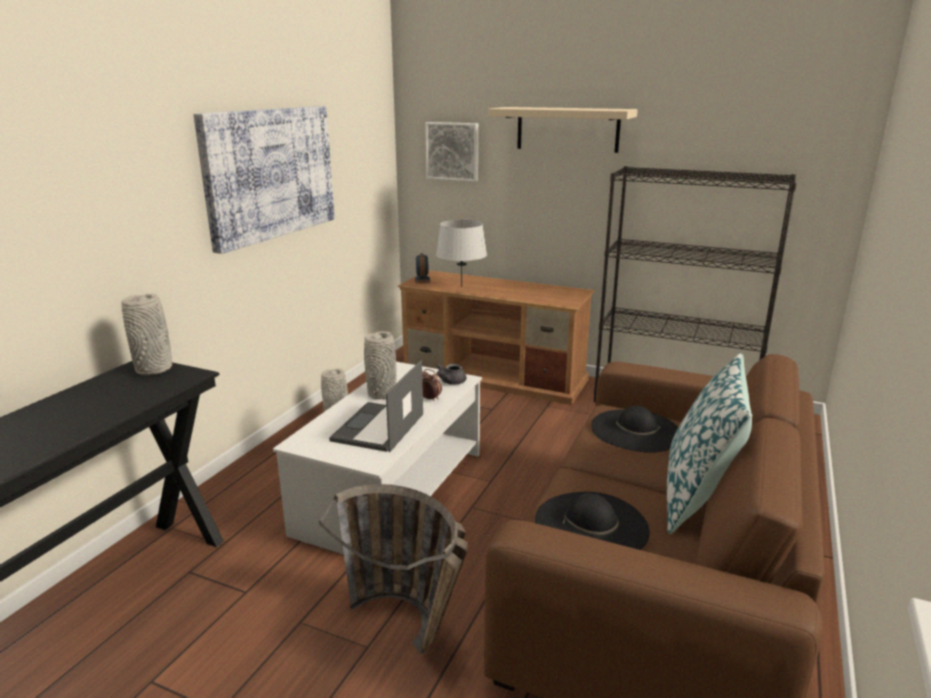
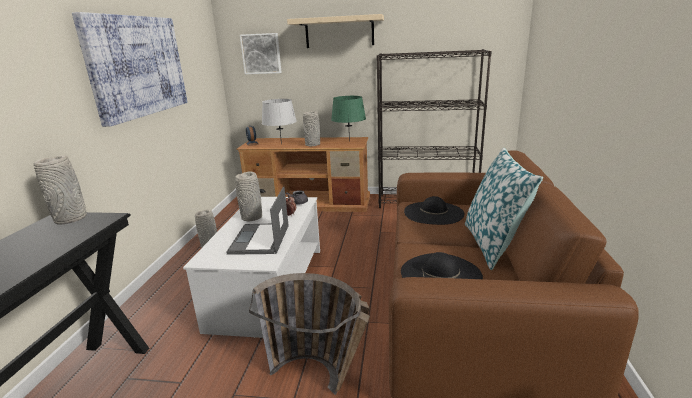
camera: 15 degrees left, 0 degrees up
none -> grey vase [303,111,320,146]
none -> green table lamp [331,96,366,142]

